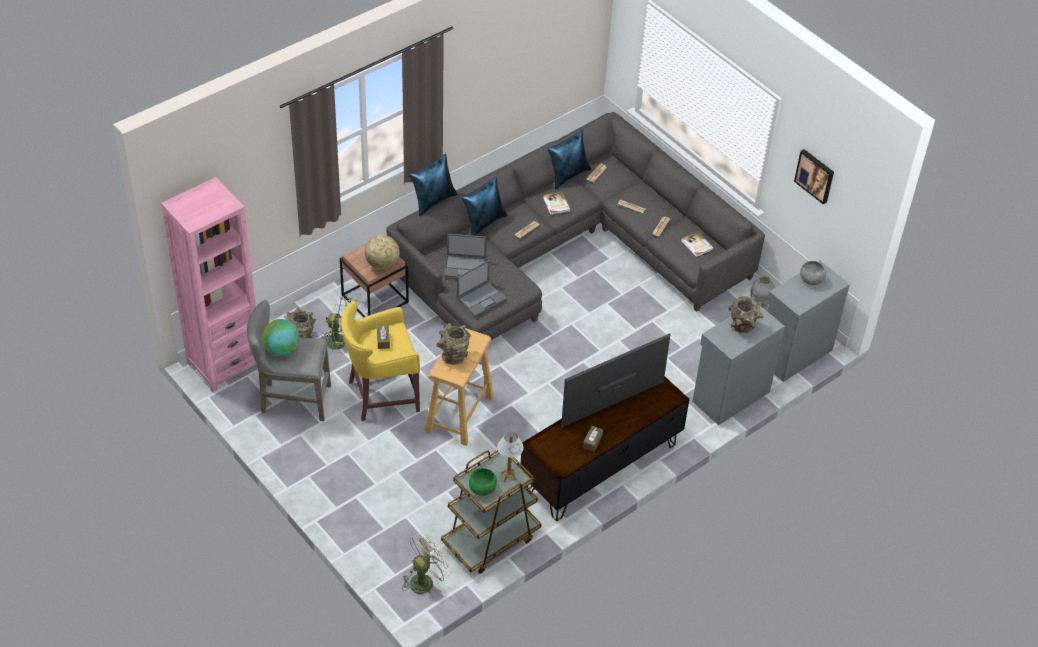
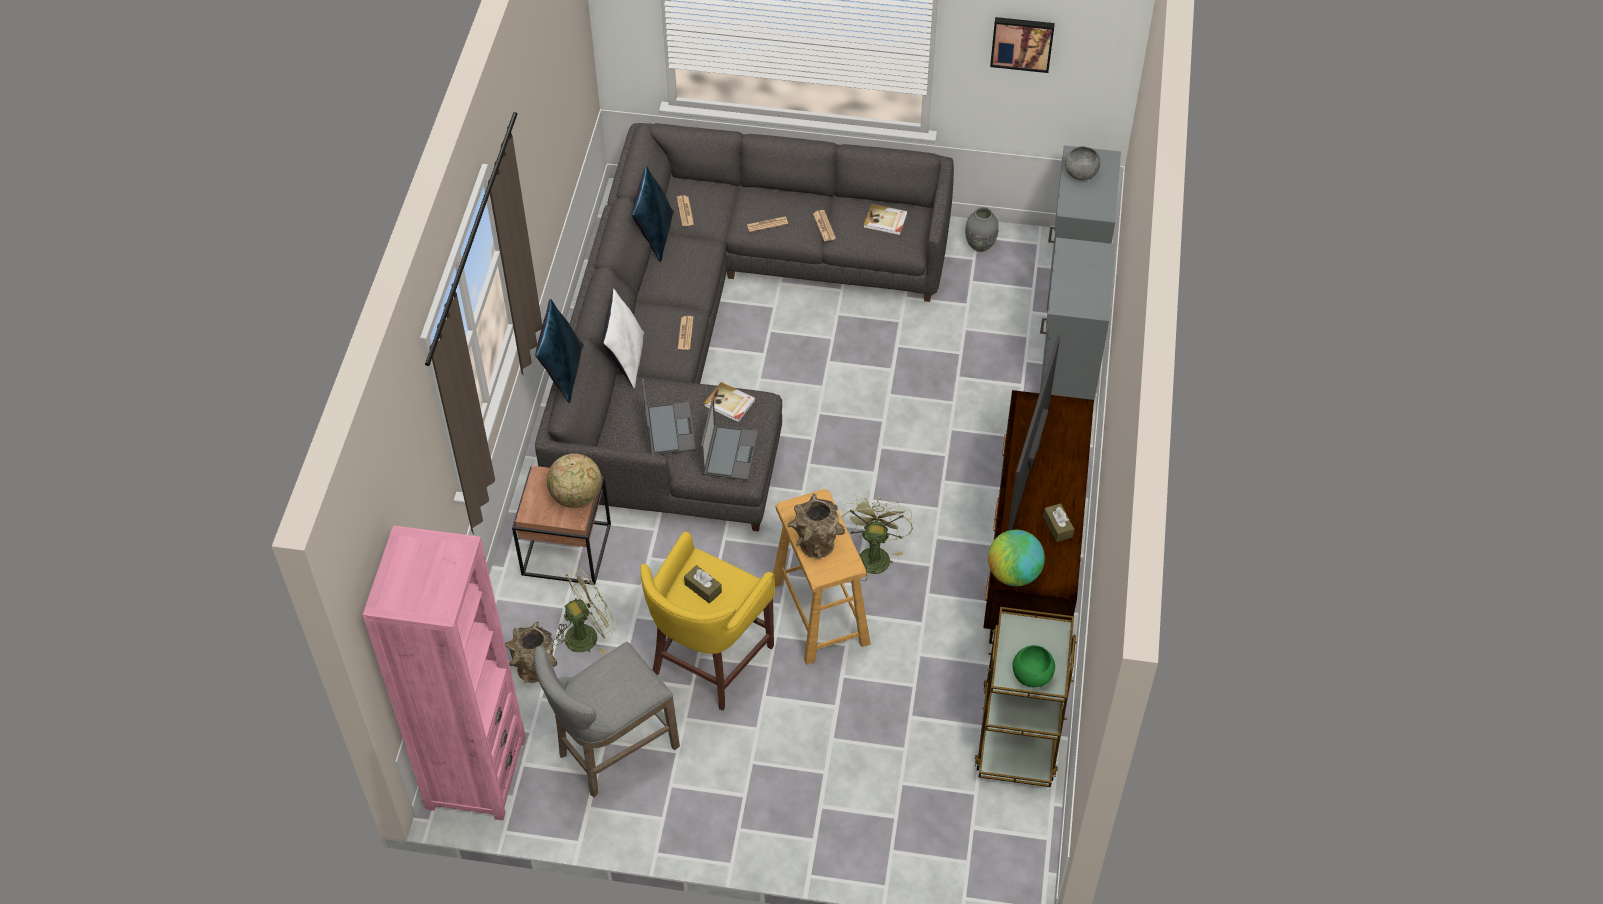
camera: 40 degrees left, 5 degrees up
globe [262,319,299,356] -> globe moved to [988,530,1045,586]
green fan [402,533,450,594] -> green fan moved to [841,497,913,581]
laptop [444,234,487,277] -> laptop turned 60 degrees counterclockwise [642,378,696,455]
blue pillow [461,176,507,236] -> white pillow [602,289,644,389]
table lamp [497,432,524,482] -> none
book [543,192,570,215] -> book moved to [704,382,756,423]
brown vase [729,296,764,333] -> none

